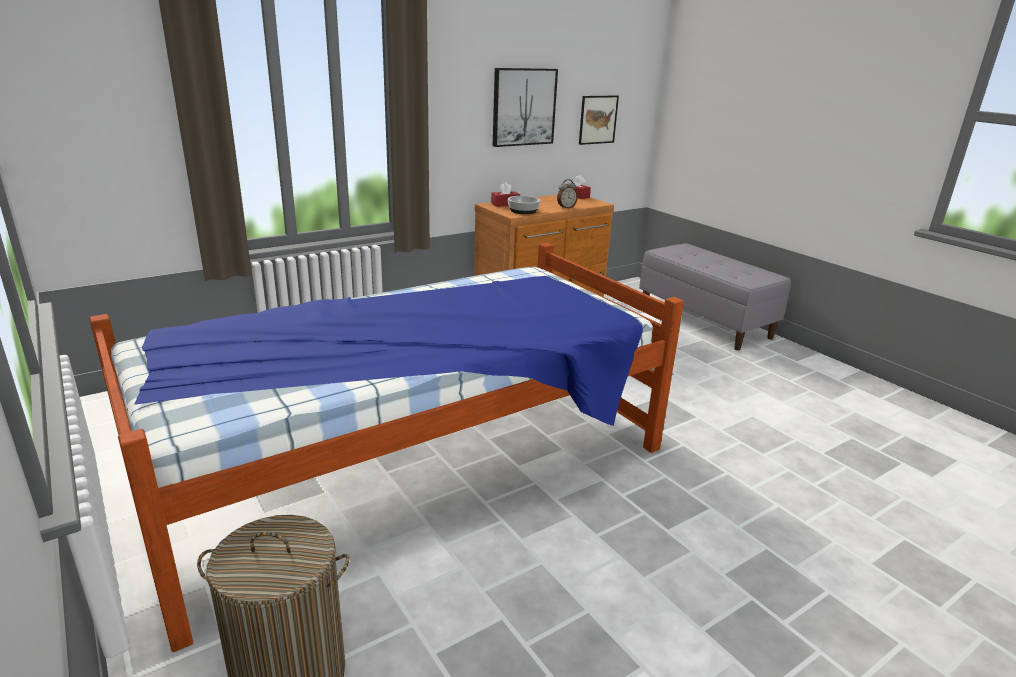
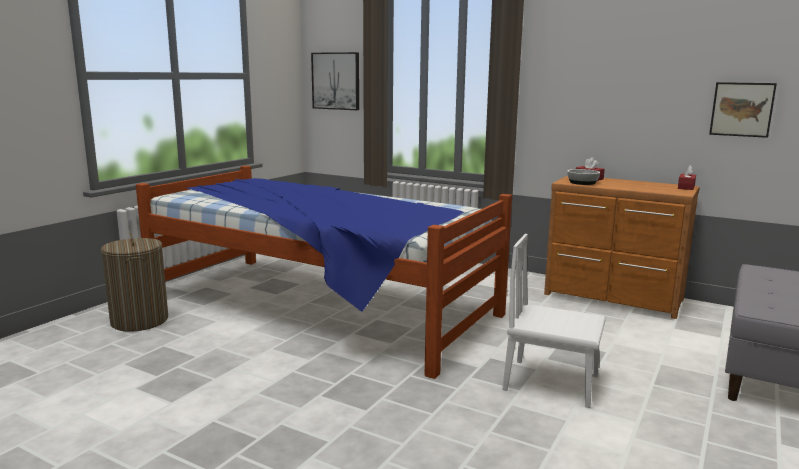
camera: 65 degrees right, 10 degrees down
picture [493,68,558,147] -> picture moved to [311,52,359,110]
alarm clock [557,179,578,209] -> none
none -> white chair [502,234,606,408]

